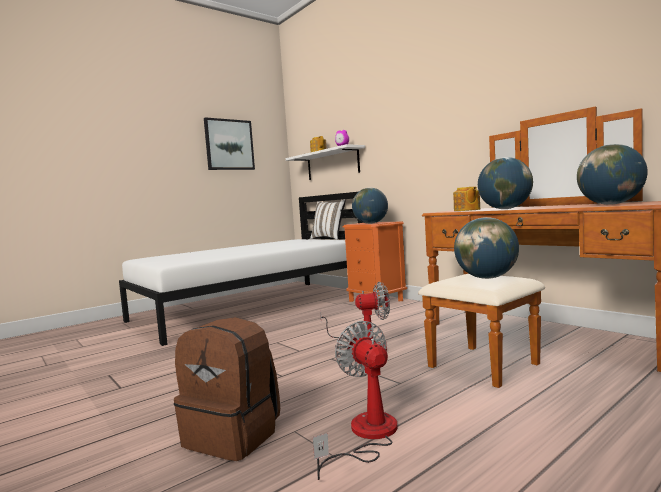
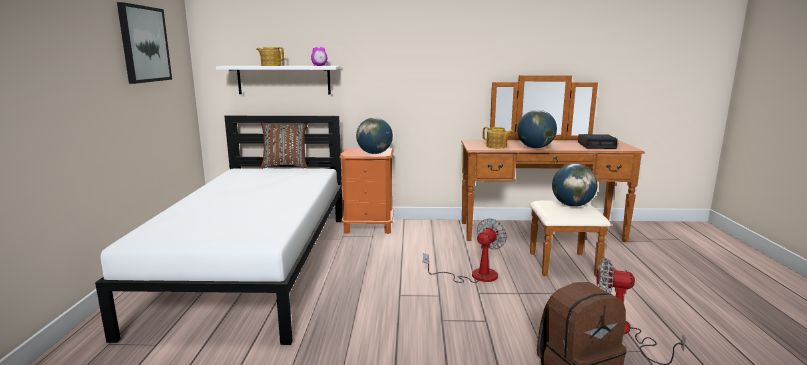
camera: 50 degrees left, 10 degrees up
white pillow [310,199,346,240] -> brown pillow [261,123,308,169]
globe [577,144,648,205] -> alarm clock [578,134,617,149]

